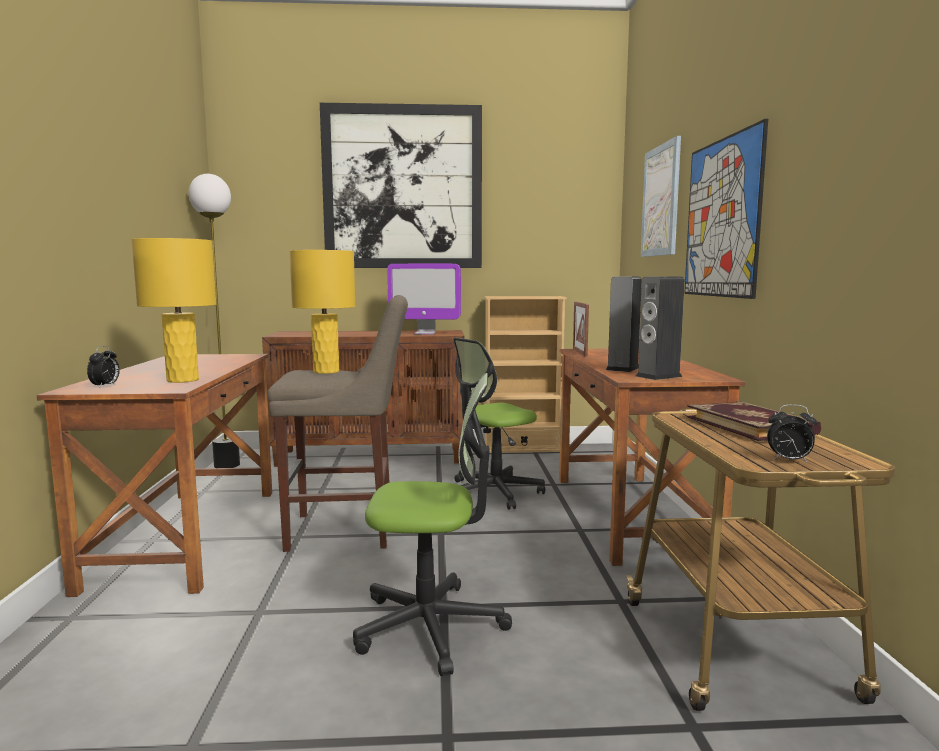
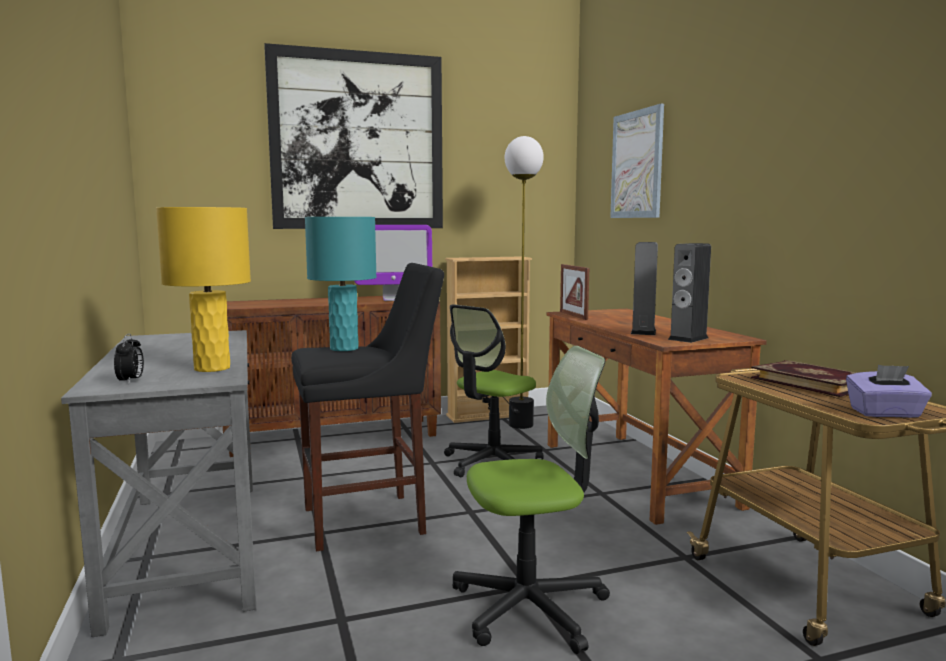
camera: 15 degrees left, 0 degrees up
brown desk [37,354,272,597] -> grey desk [61,330,256,637]
floor lamp [189,174,240,468] -> floor lamp moved to [505,136,544,429]
beige stool [268,295,408,552] -> black stool [291,263,444,551]
yellow table lamp [289,250,356,374] -> turquoise table lamp [305,217,377,351]
picture [684,119,768,299] -> none
alarm clock [767,404,818,462] -> purple tissue box [846,365,932,418]

